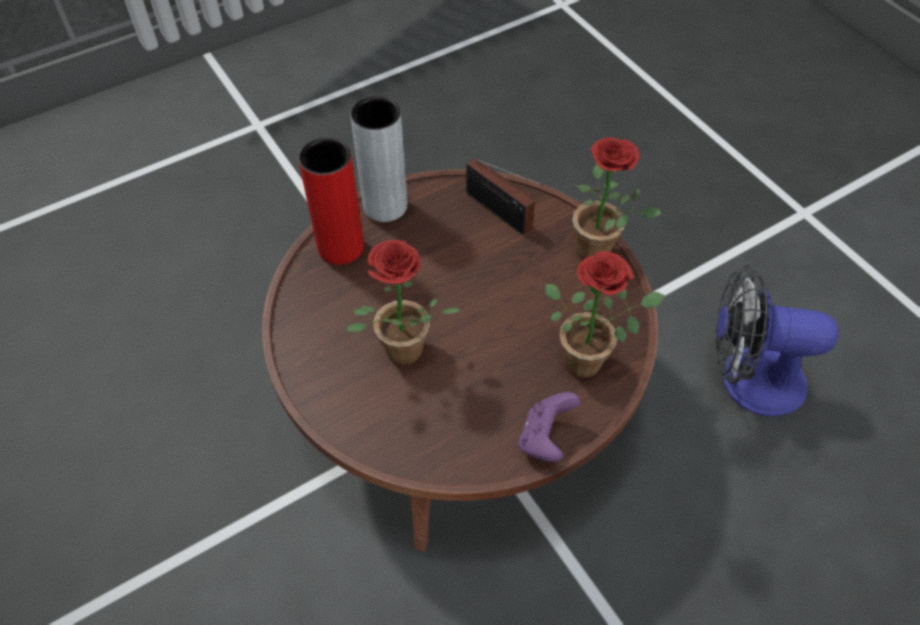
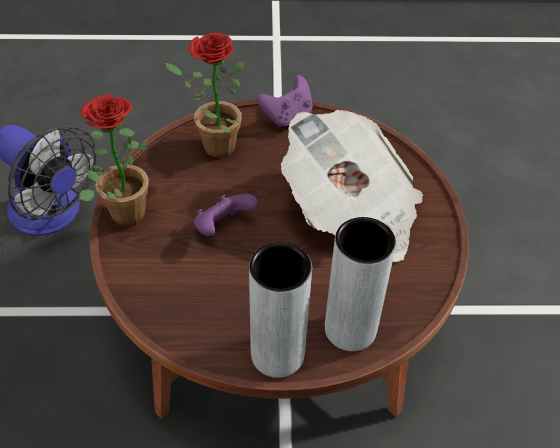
camera: 150 degrees left, 5 degrees down
red vase [298,138,364,265] -> grey vase [325,217,396,351]
potted plant [347,240,461,365] -> newspaper [281,110,423,262]
radio [466,158,543,235] -> none
none -> purple game controller [194,194,258,236]

